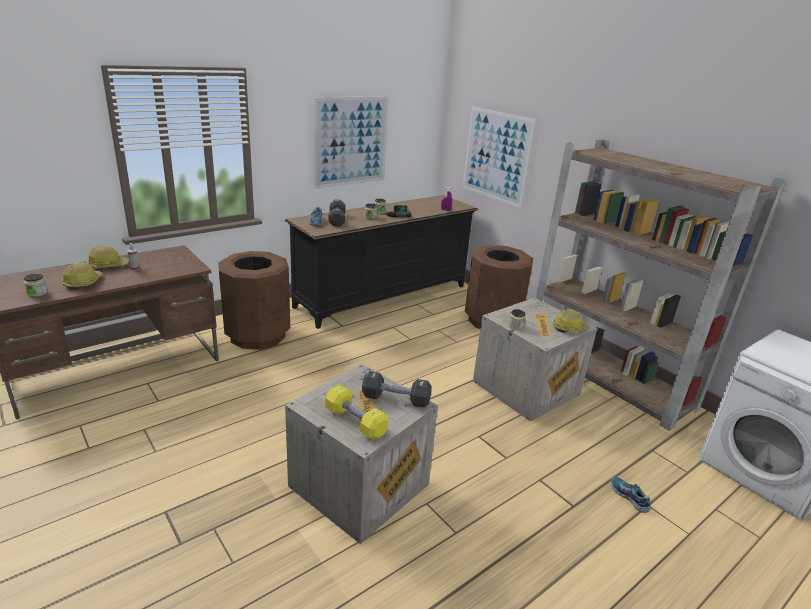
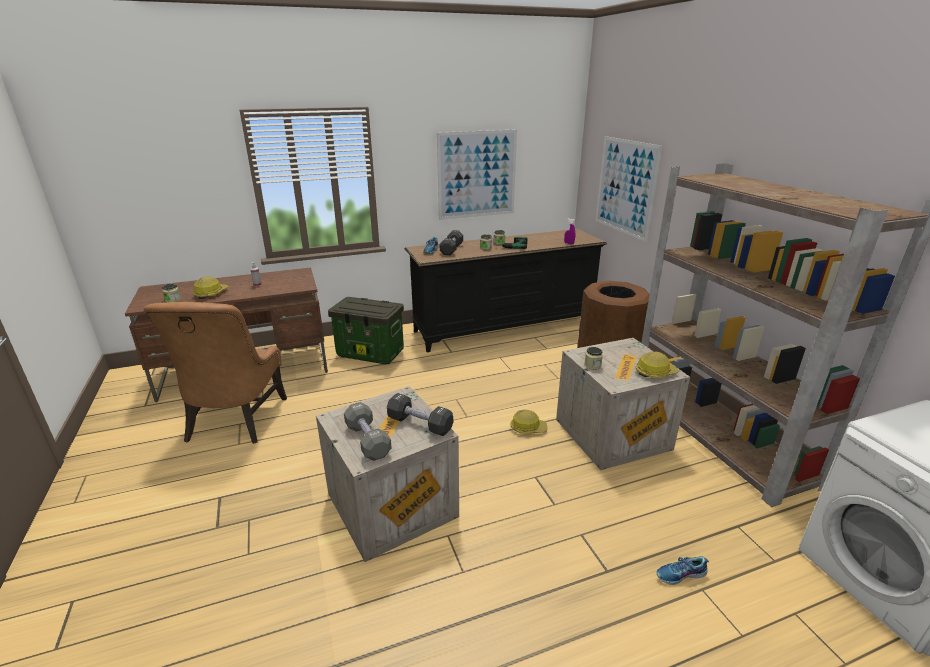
camera: 20 degrees right, 0 degrees up
hard hat [87,246,129,268] -> hard hat moved to [510,410,547,434]
brown trash can [218,251,290,350] -> storage box [328,297,404,364]
yellow dumbbell [325,384,389,440] -> grey dumbbell [344,402,391,461]
shoe [611,477,650,513] -> shoe turned 90 degrees counterclockwise [657,556,709,585]
none -> brown chair [144,302,287,444]

